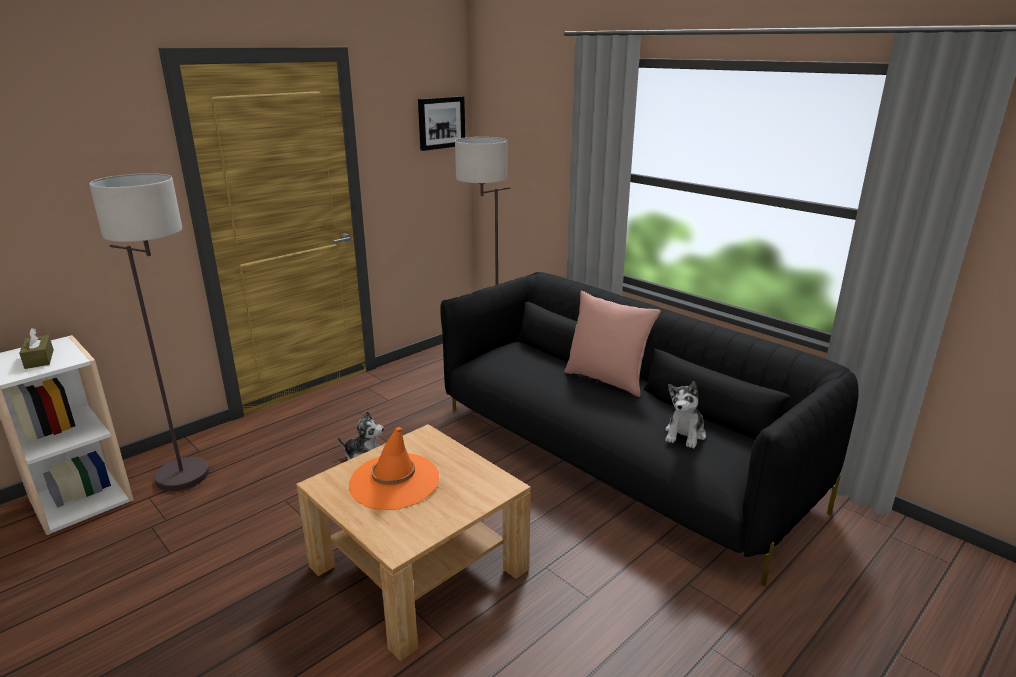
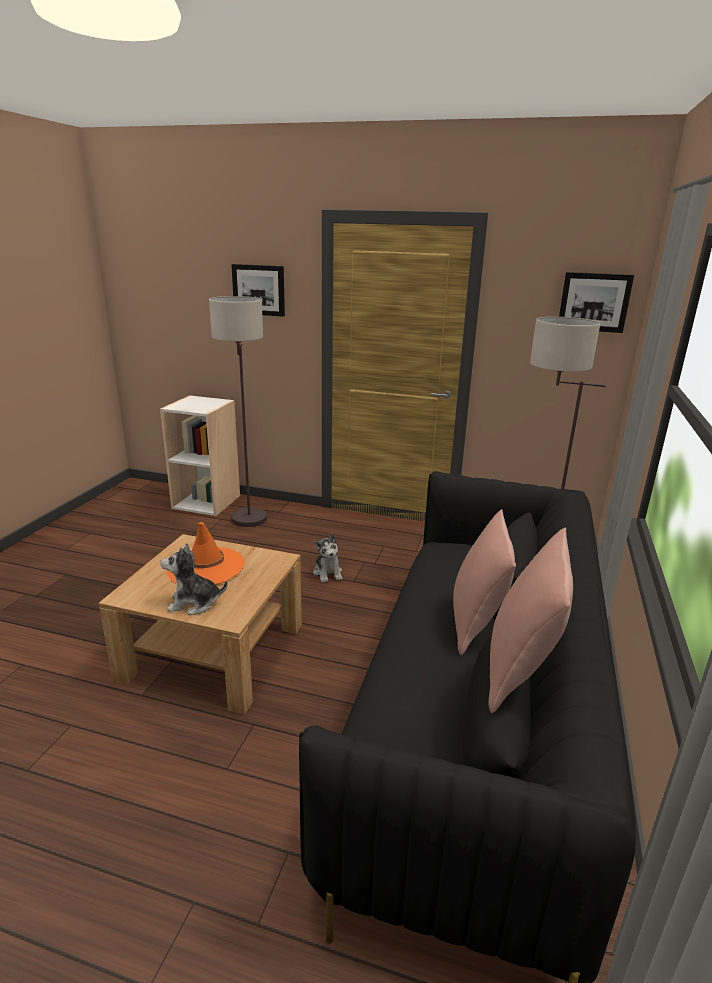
camera: 60 degrees right, 0 degrees up
brown tissue box [19,328,54,369] -> none
plush toy [665,382,706,448] -> plush toy moved to [161,543,228,615]
none -> picture [231,264,285,317]
none -> pink pillow [488,527,573,713]

